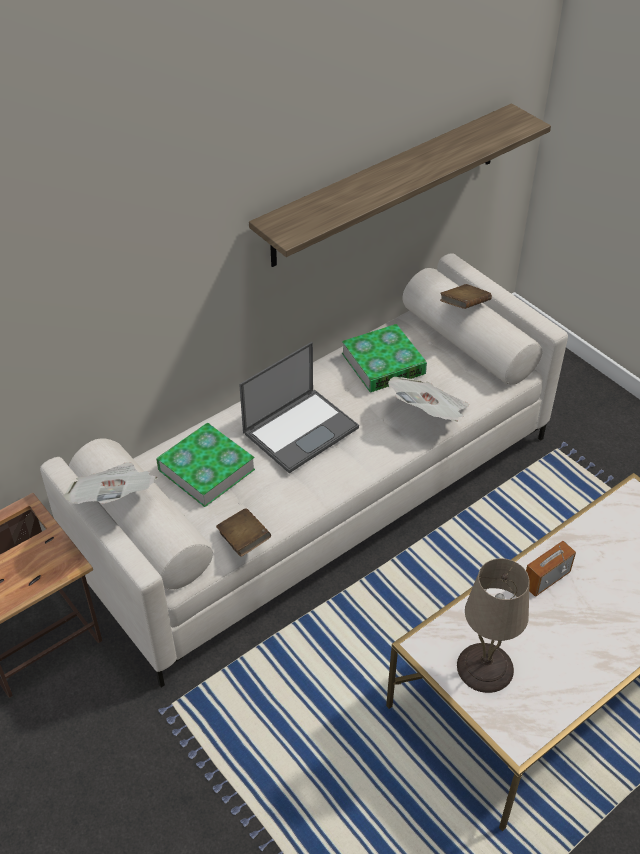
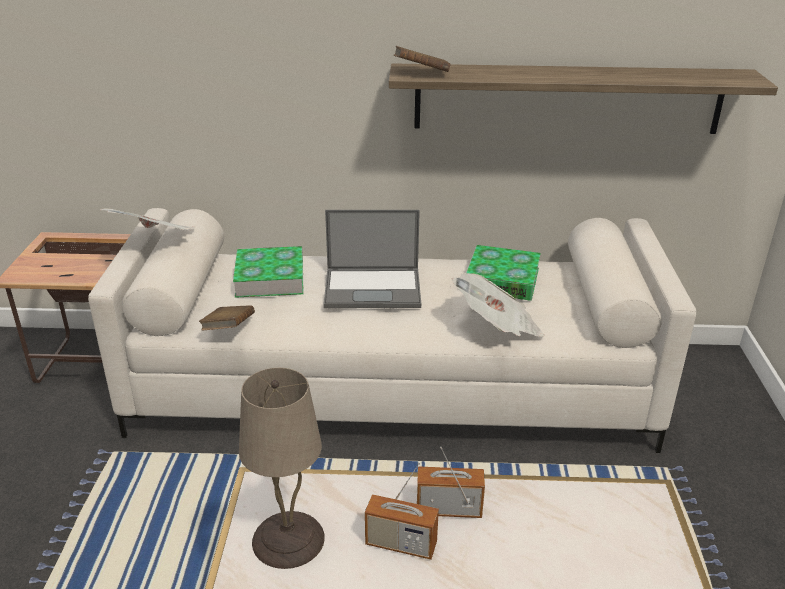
camera: 40 degrees right, 15 degrees down
brown book [440,284,492,309] -> brown book moved to [394,46,451,72]
none -> radio [365,462,439,560]

